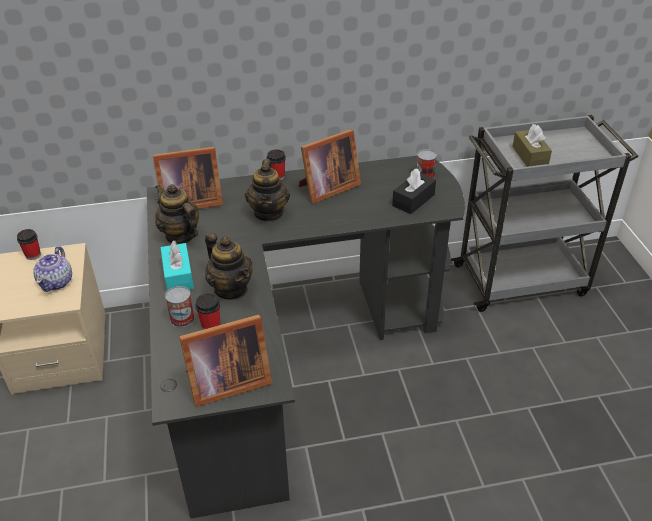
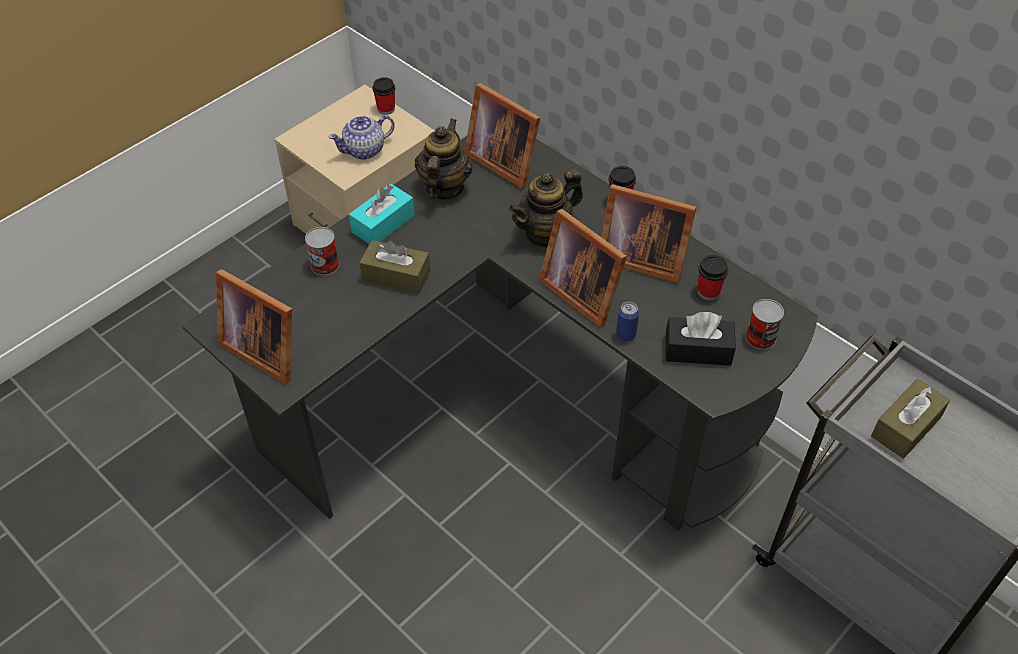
camera: 55 degrees right, 10 degrees up
cup [195,293,220,330] -> cup moved to [697,255,728,300]
teapot [205,233,253,300] -> brown tissue box [359,240,430,294]
none -> picture frame [539,209,627,328]
none -> can [616,302,639,341]

